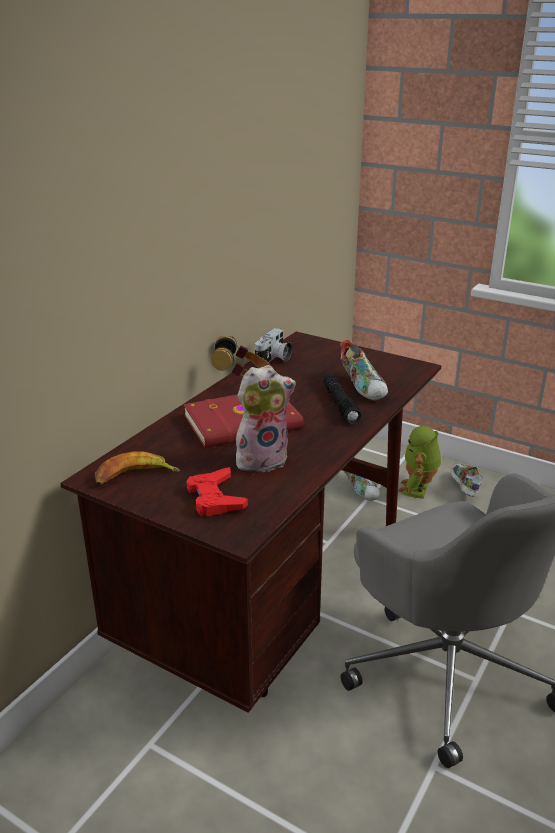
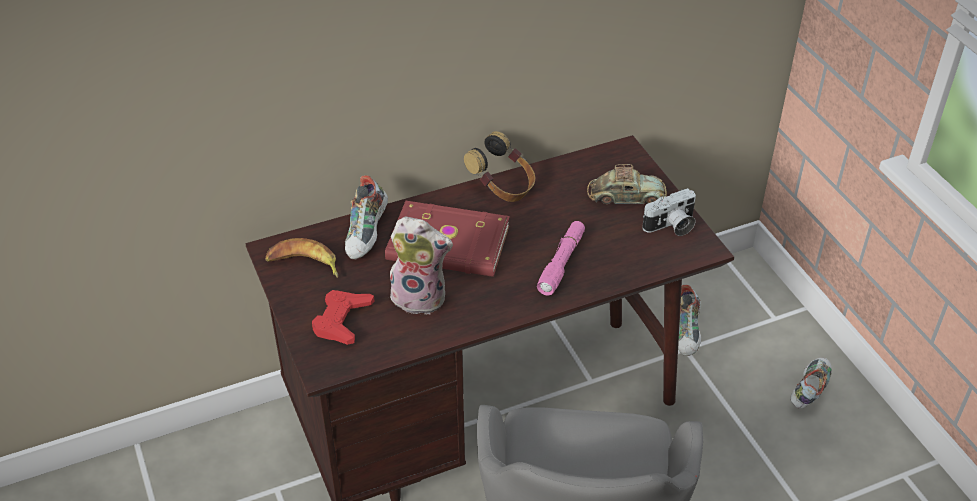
camera: 35 degrees right, 15 degrees up
camera [255,328,292,363] -> camera moved to [642,188,696,236]
black flashlight [323,374,361,424] -> pink flashlight [537,221,585,295]
shoe [340,340,388,400] -> shoe moved to [345,175,388,259]
toy robot [398,426,441,499] -> none
none -> toy car [587,164,667,204]

